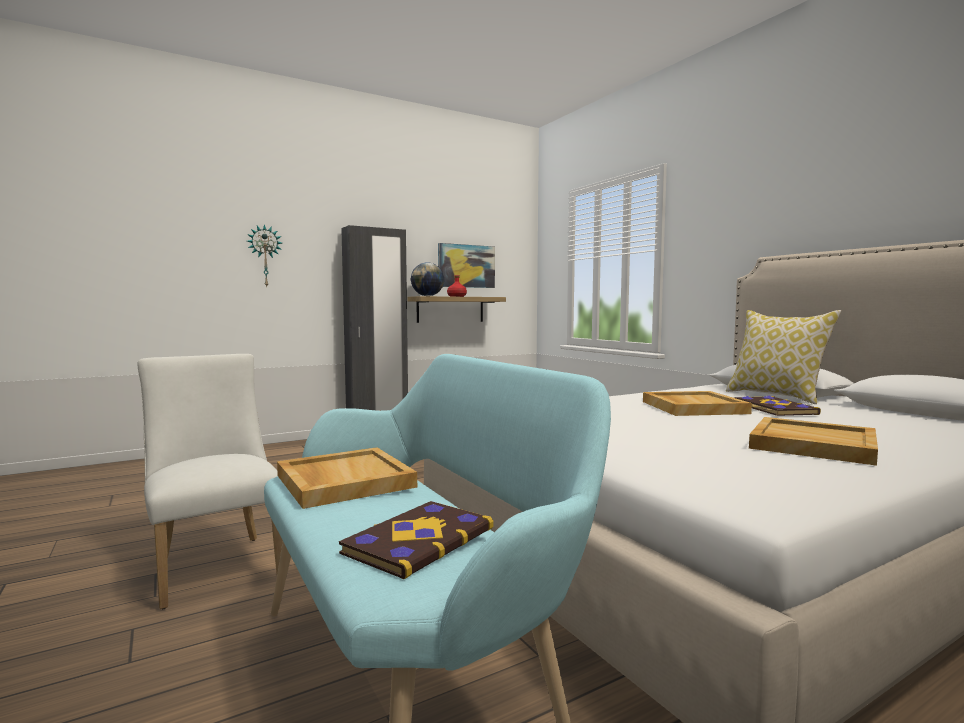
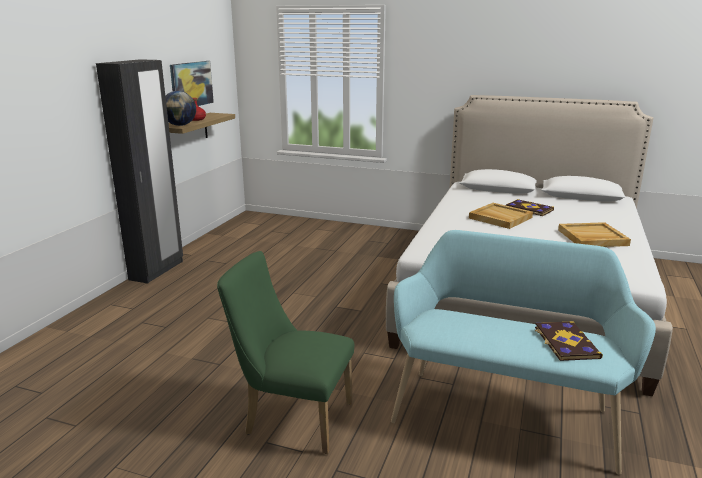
camera: 40 degrees left, 15 degrees up
white chair [138,354,283,609] -> green chair [217,251,354,454]
wall clock [247,224,282,288] -> none
beige tray [277,447,417,509] -> none
pillow [726,310,841,404] -> none

